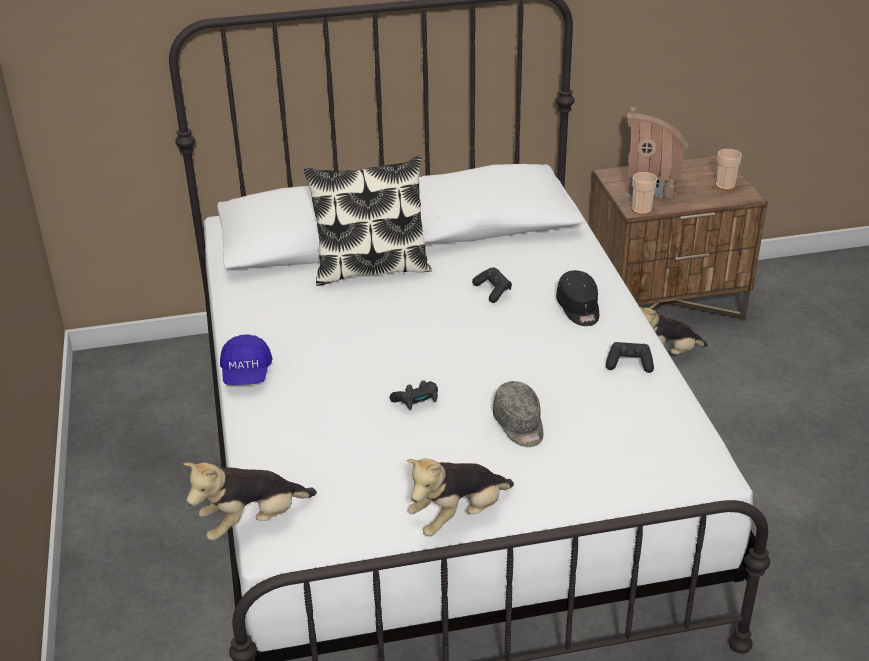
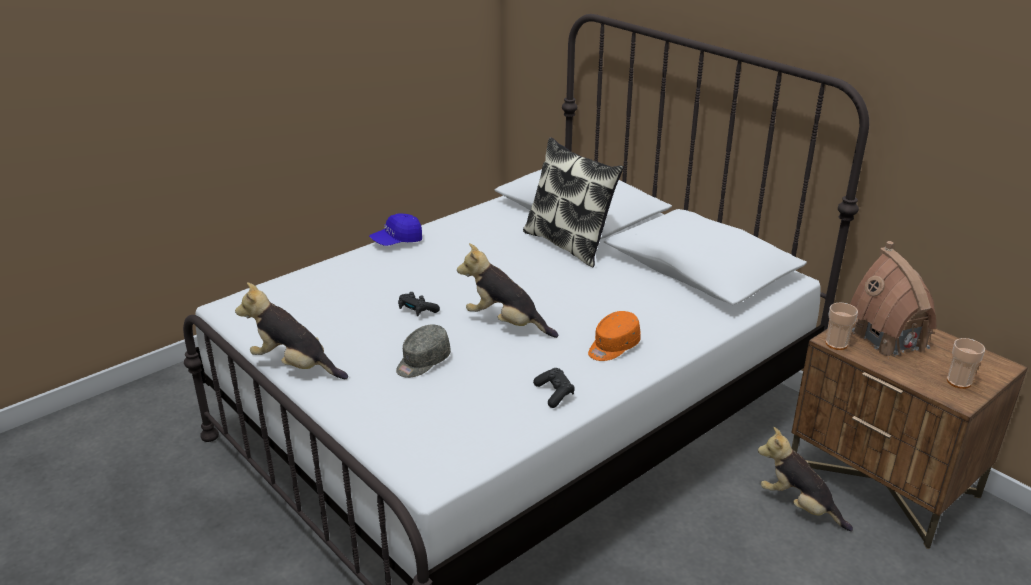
camera: 60 degrees right, 5 degrees down
plush toy [183,462,317,541] -> plush toy moved to [457,243,558,338]
black game controller [472,268,512,303] -> none
black cap [556,270,599,326] -> orange cap [588,311,641,361]

